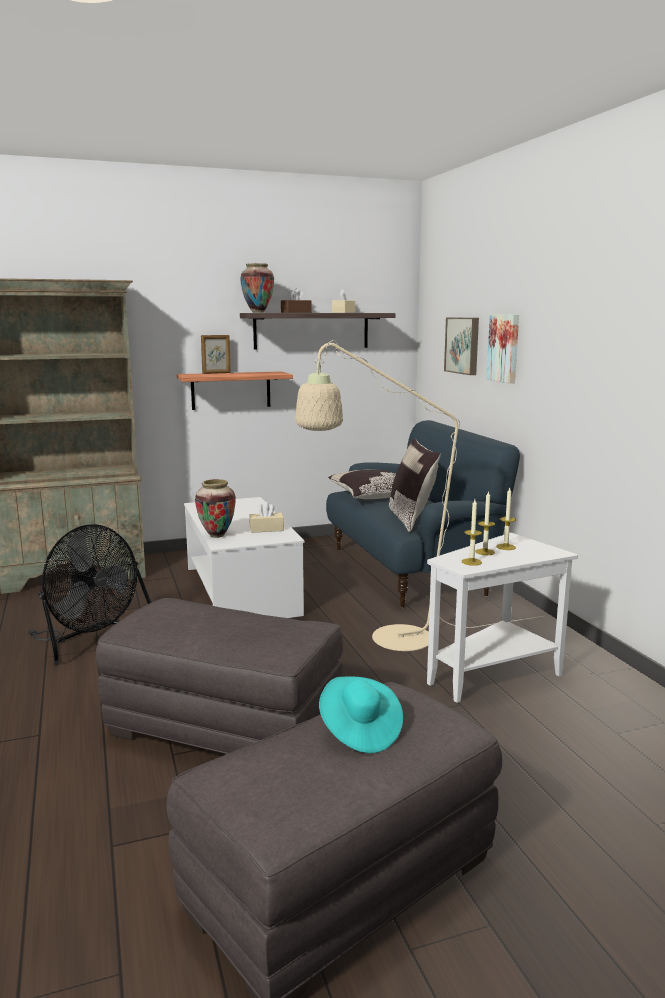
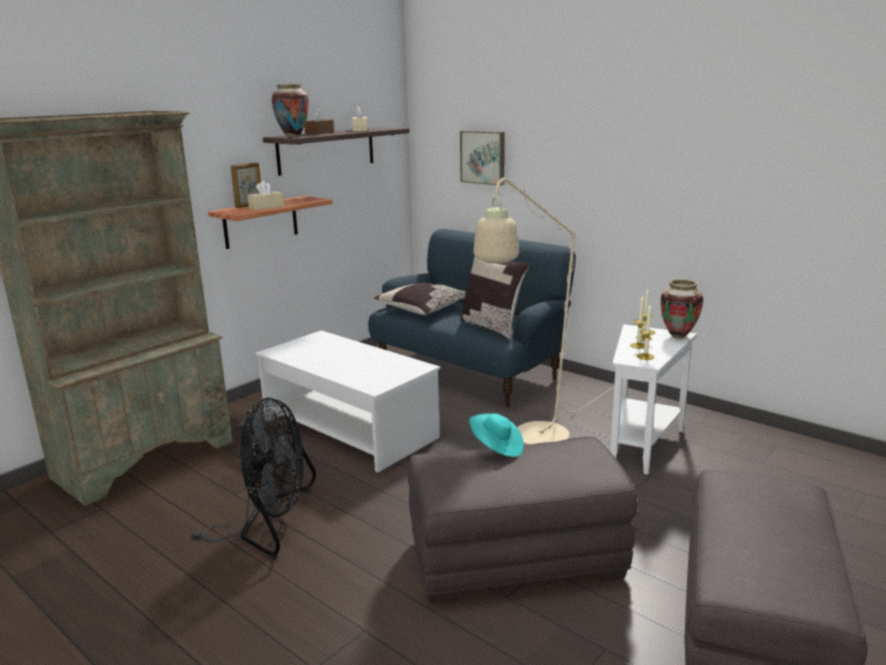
camera: 30 degrees left, 5 degrees up
vase [195,479,236,538] -> vase moved to [661,279,703,339]
beige tissue box [249,502,284,533] -> beige tissue box moved to [248,180,284,210]
turquoise hat [319,677,403,753] -> turquoise hat moved to [469,413,524,457]
picture [486,315,519,383] -> none

